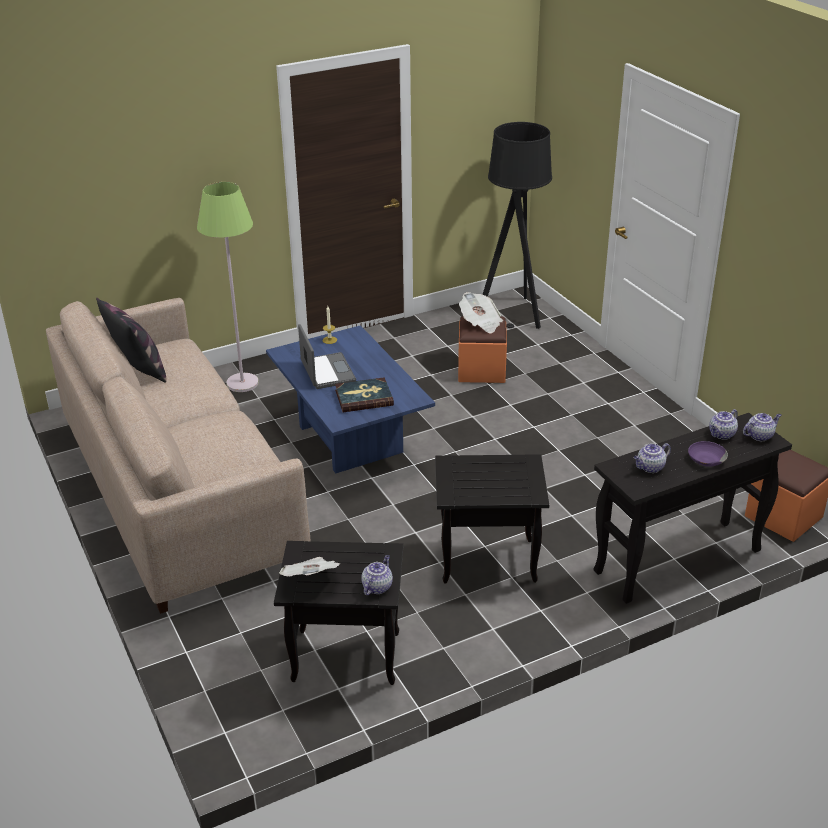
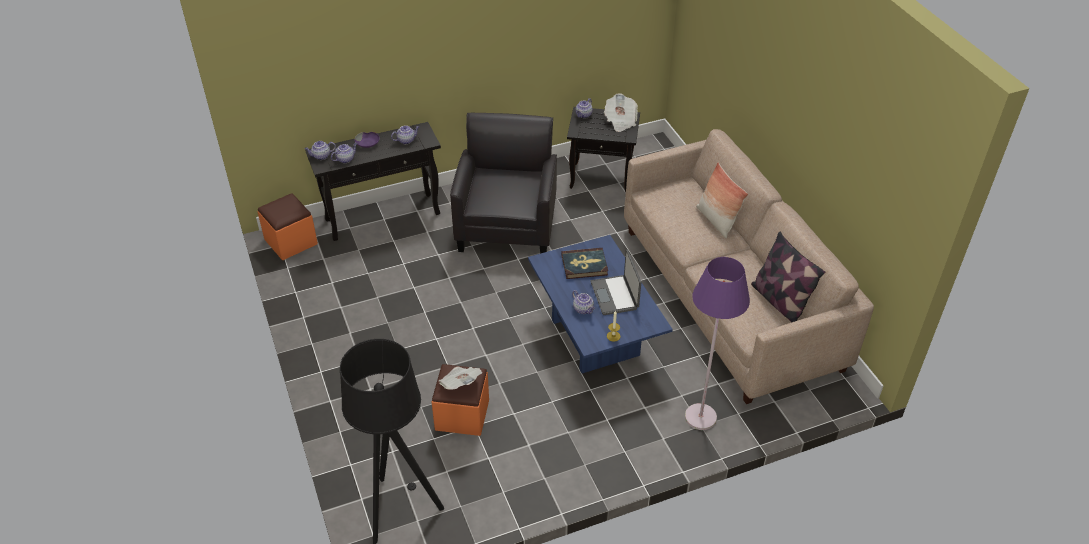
camera: 175 degrees left, 10 degrees up
green floor lamp [197,182,259,392] -> purple floor lamp [685,257,750,430]
black side table [435,454,549,584] -> black armchair [450,113,557,254]
none -> teapot [572,290,595,314]
none -> pillow [696,162,748,238]

